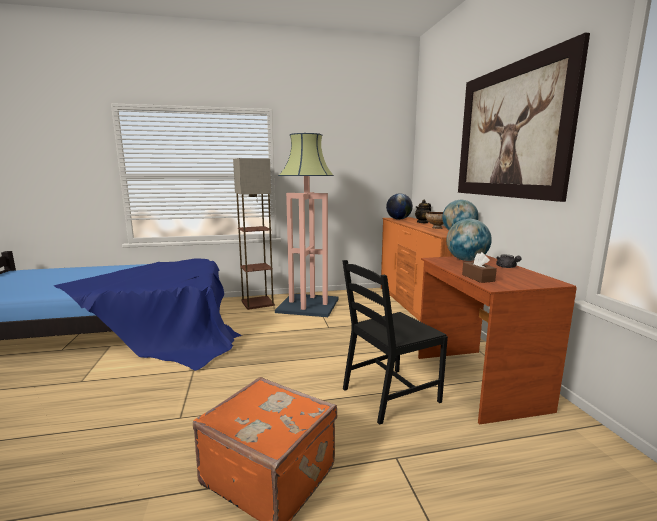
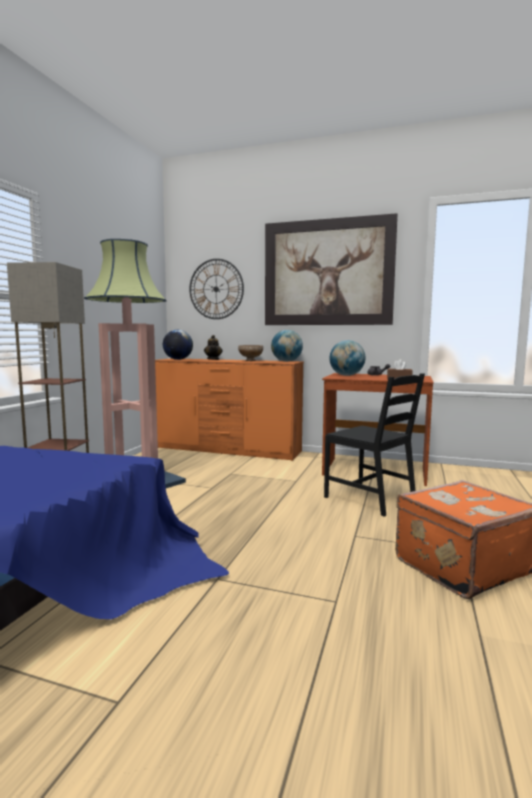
camera: 60 degrees left, 5 degrees down
black chair [342,260,448,425] -> black chair turned 45 degrees counterclockwise [324,373,425,517]
none -> wall clock [190,259,244,319]

